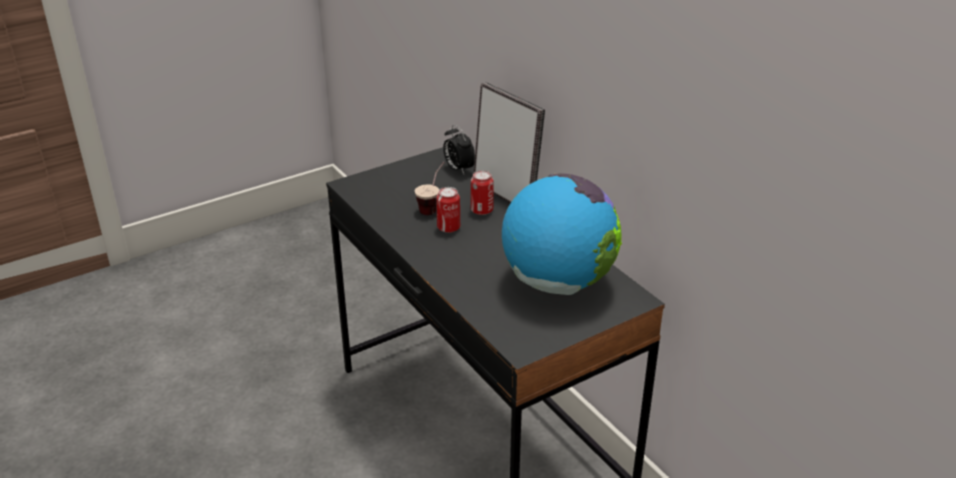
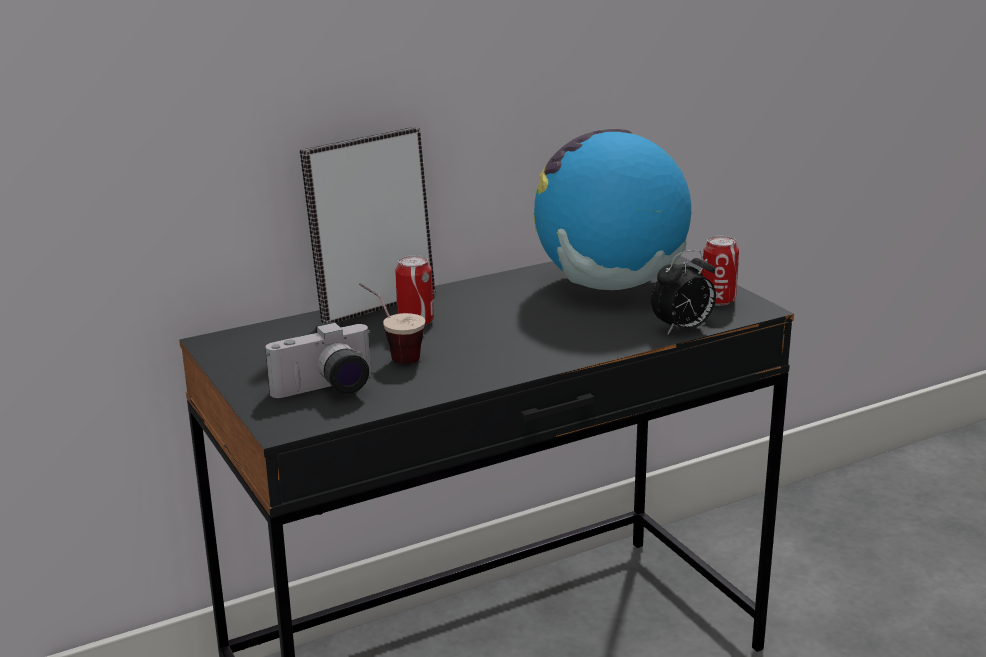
camera: 85 degrees left, 10 degrees down
can [436,187,460,233] -> can moved to [702,236,739,306]
alarm clock [443,124,475,174] -> alarm clock moved to [651,250,716,334]
none -> camera [265,322,371,398]

